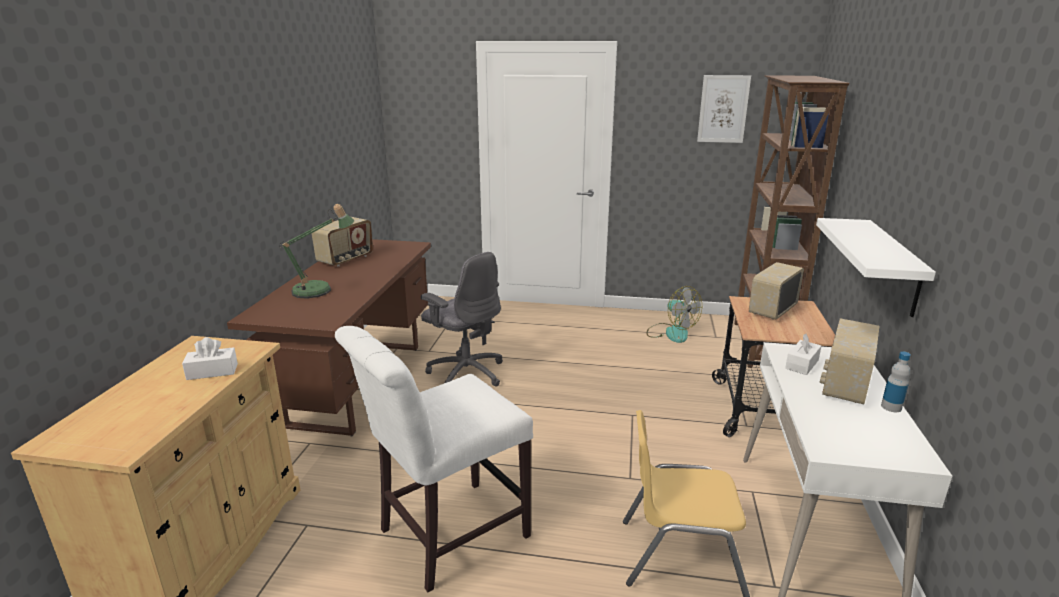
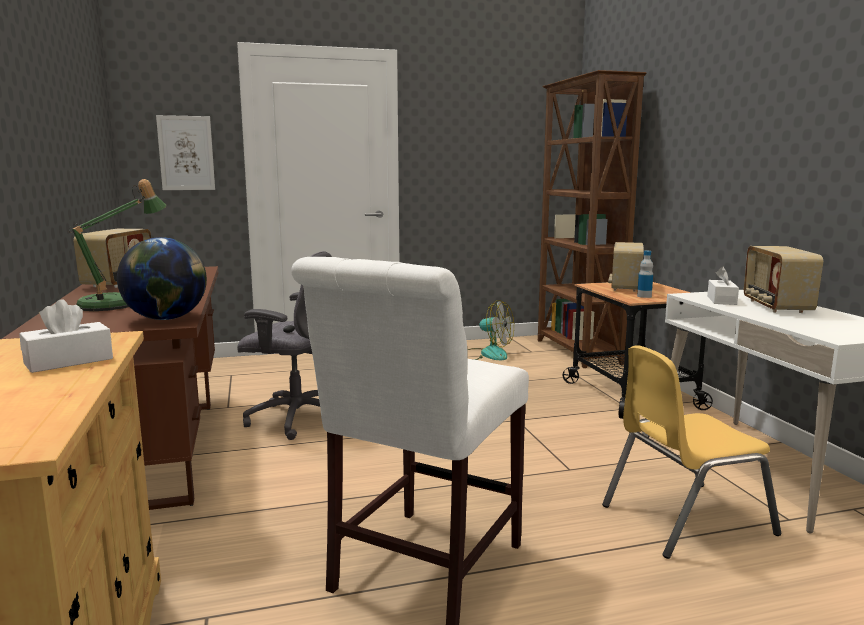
camera: 25 degrees left, 10 degrees down
picture [697,75,751,143] -> picture moved to [156,115,215,190]
white shelf [816,218,936,317] -> none
bottle [881,351,911,412] -> bottle moved to [637,251,653,298]
none -> globe [117,237,207,320]

